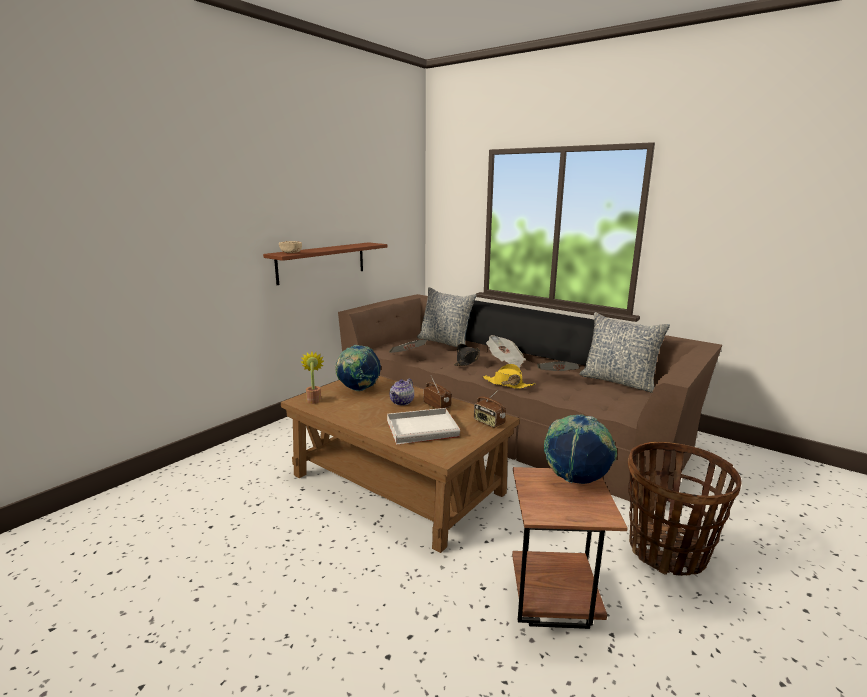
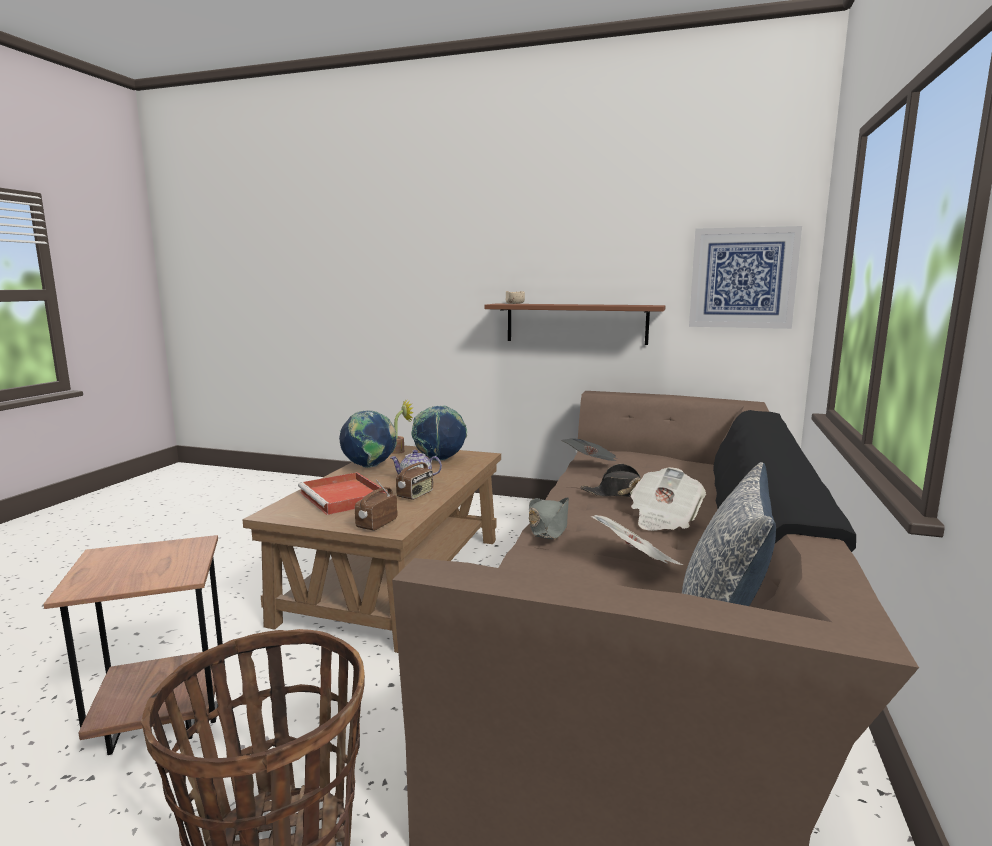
camera: 70 degrees right, 5 degrees down
white tray [387,408,460,445] -> red tray [298,472,388,515]
pillow [417,287,477,347] -> none
yellow hat [483,364,536,389] -> grey hat [529,497,569,539]
globe [544,414,617,484] -> globe moved to [339,410,397,468]
none -> picture [689,226,802,329]

